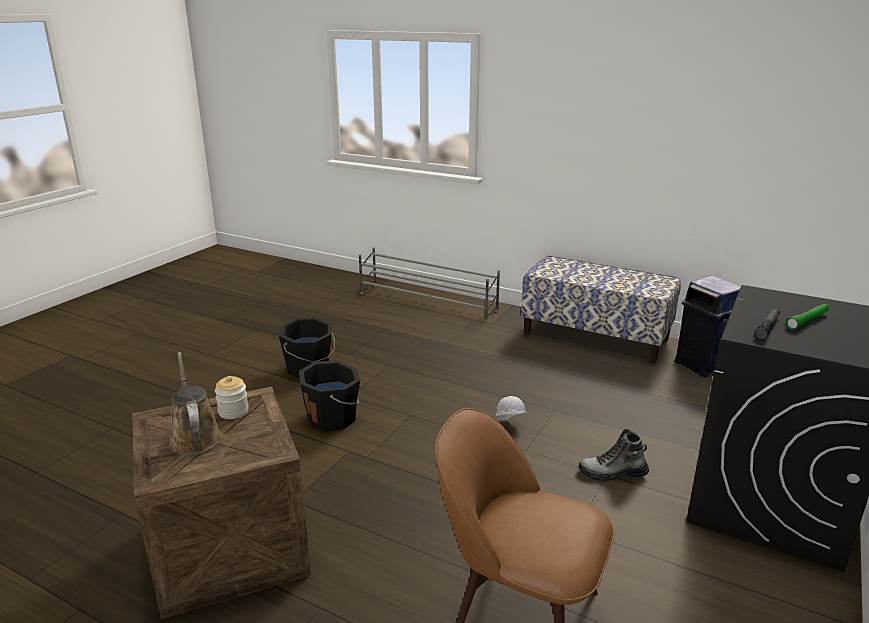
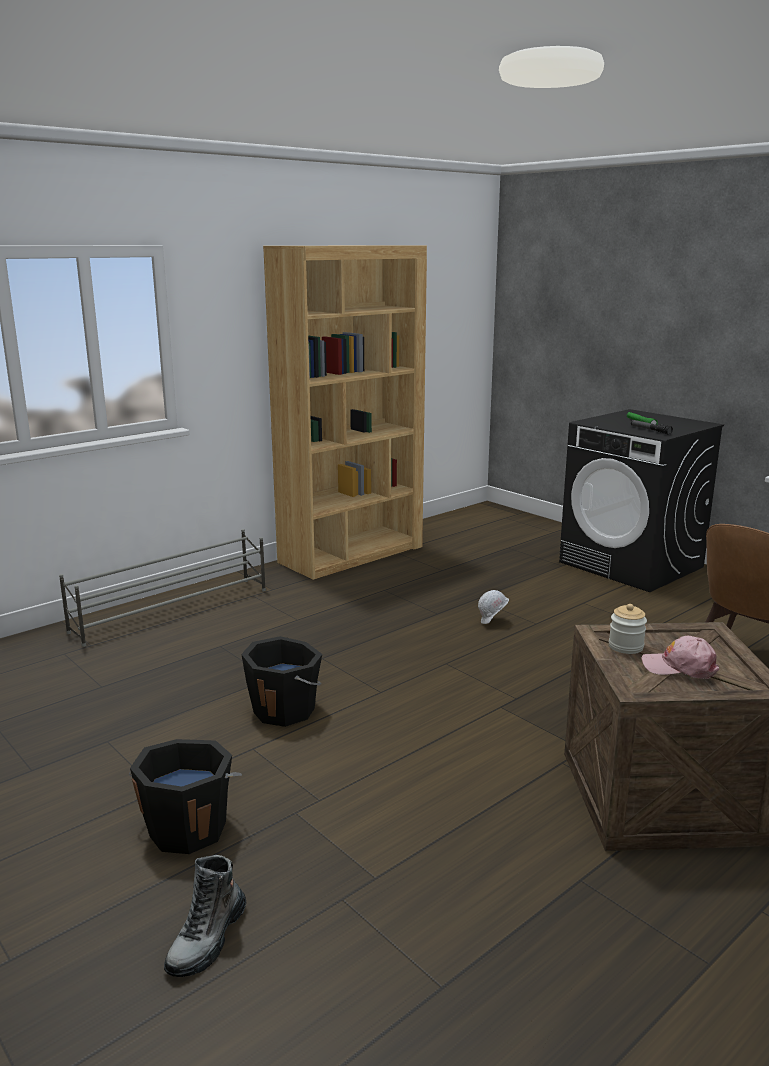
camera: 70 degrees left, 5 degrees down
brown watering can [169,352,222,455] -> pink cap [641,636,719,679]
black bucket [299,360,360,432] -> black bucket moved to [129,739,242,854]
bench [521,256,681,363] -> brown bookcase [263,245,427,580]
boot [579,429,649,481] -> boot moved to [164,855,246,977]
blue trash can [674,276,741,377] -> none

